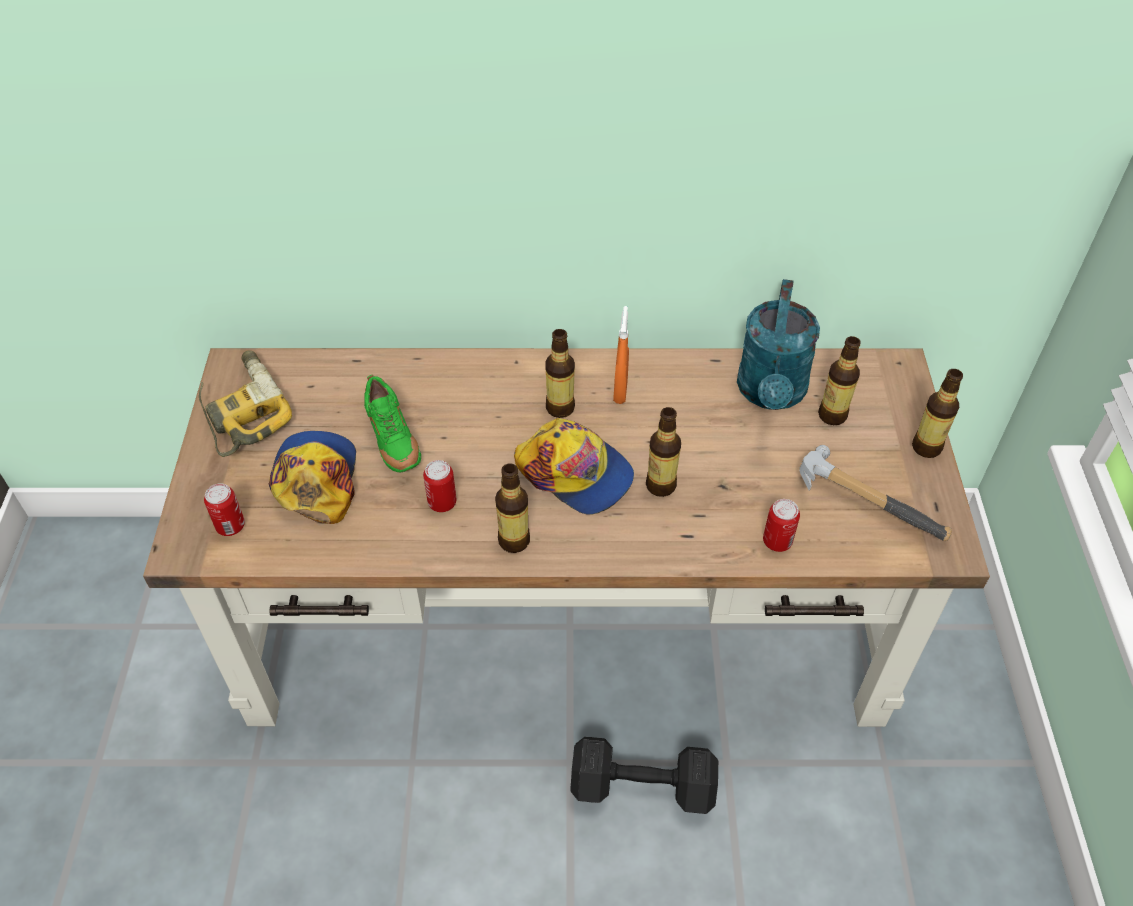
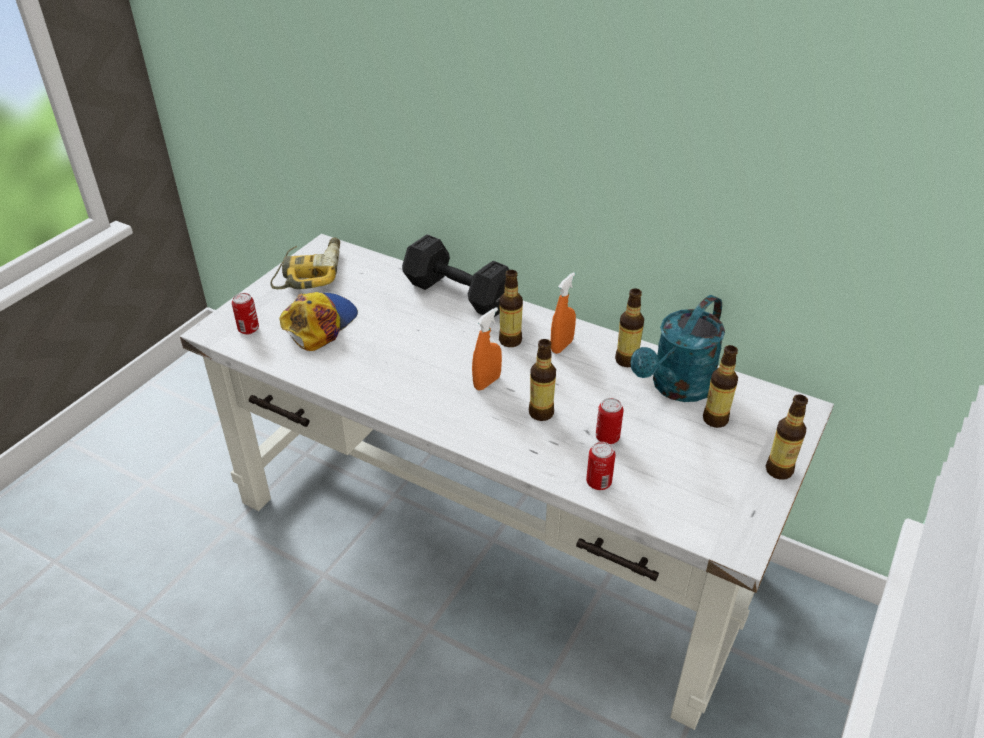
camera: 30 degrees right, 10 degrees down
brown desk [143,348,990,727] -> white desk [180,234,834,730]
green shoe [364,374,421,472] -> none
can [423,460,456,512] -> can moved to [596,398,624,444]
bottle [495,463,530,553] -> bottle moved to [615,288,644,367]
cap [514,418,634,515] -> orange spray bottle [472,307,502,390]
black dumbbell [570,737,718,814] -> black dumbbell moved to [402,234,509,317]
hammer [799,445,952,541] -> none

